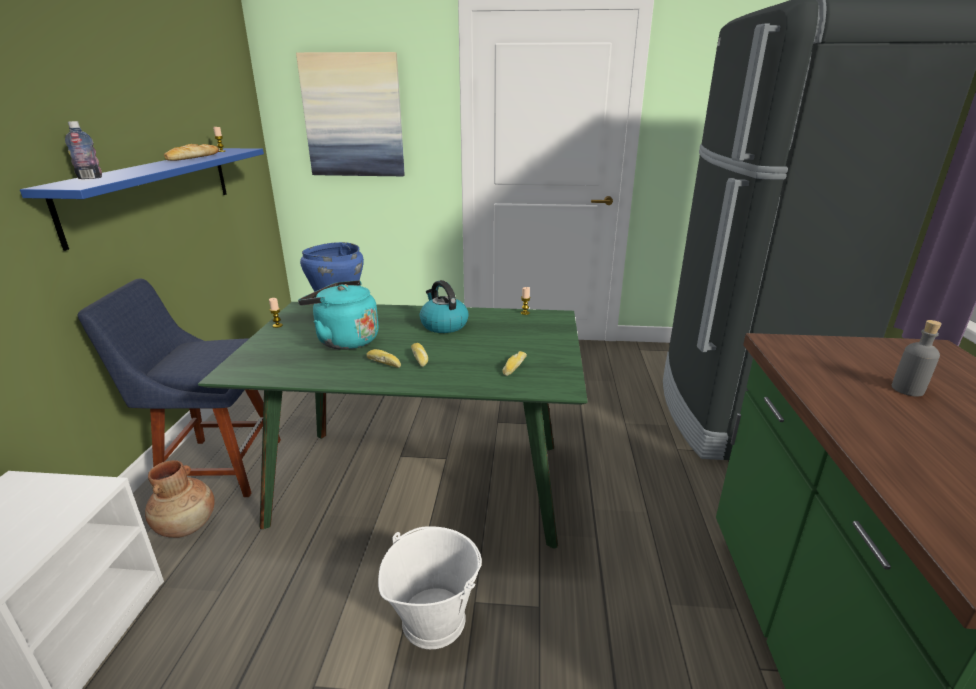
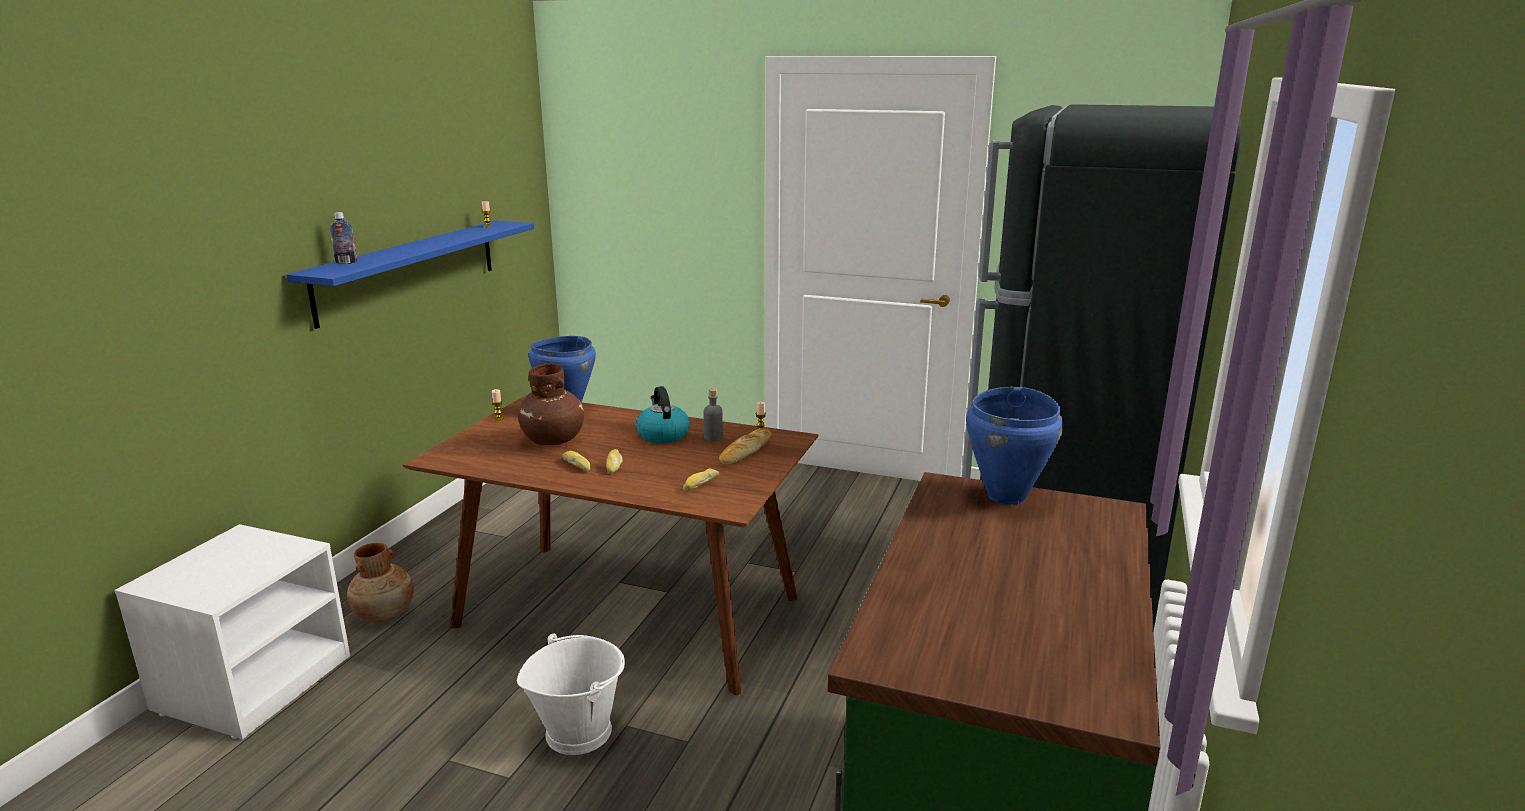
camera: 15 degrees right, 5 degrees down
blue chair [77,279,281,497] -> none
bread [164,144,219,161] -> bread moved to [719,428,772,465]
green dining table [198,302,588,549] -> brown dining table [403,395,819,695]
picture [296,52,405,176] -> none
turquoise kettle [298,280,379,350] -> brown vase [518,364,584,445]
grey bottle [892,320,942,396] -> grey bottle moved to [704,388,723,441]
none -> blue cooking pot [966,386,1063,505]

